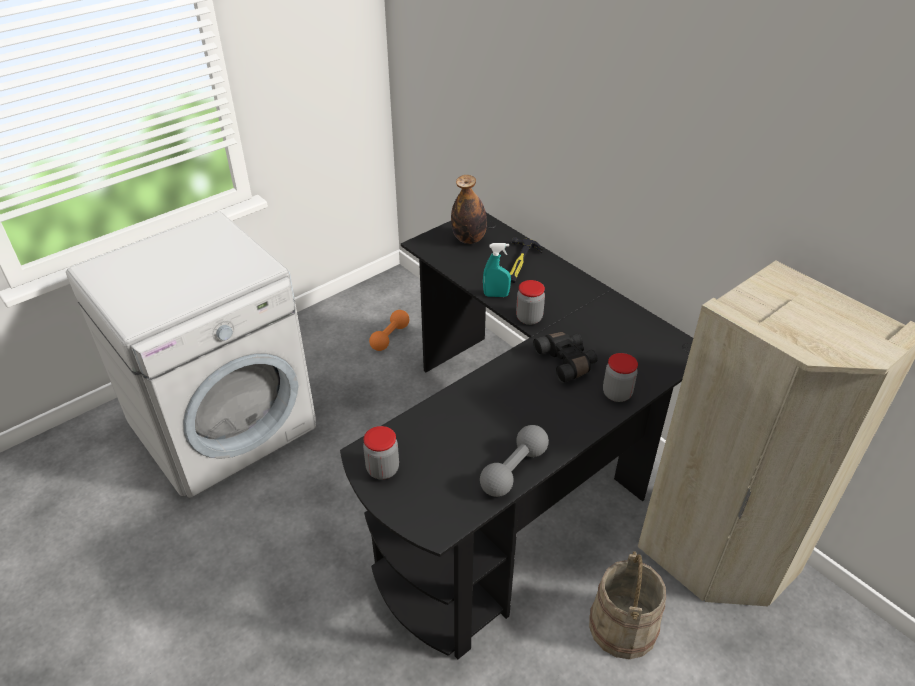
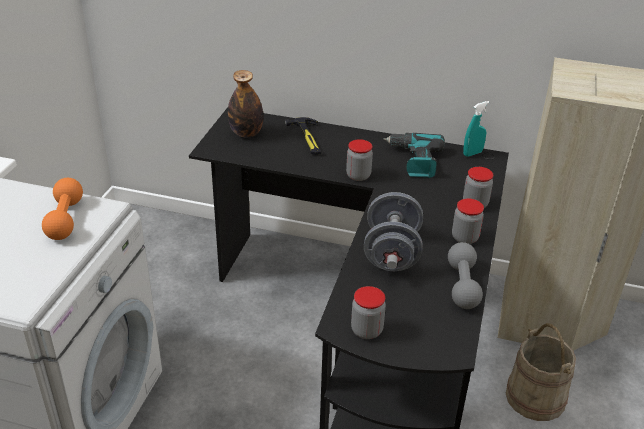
camera: 35 degrees left, 5 degrees down
orange dumbbell [369,310,409,351] -> orange dumbbell moved to [42,178,83,240]
turquoise spray bottle [483,243,511,297] -> turquoise spray bottle moved to [463,101,489,157]
black binoculars [533,332,598,383] -> none
none -> grey dumbbell [364,192,423,271]
none -> power drill [383,133,445,178]
none -> jar [452,199,484,244]

